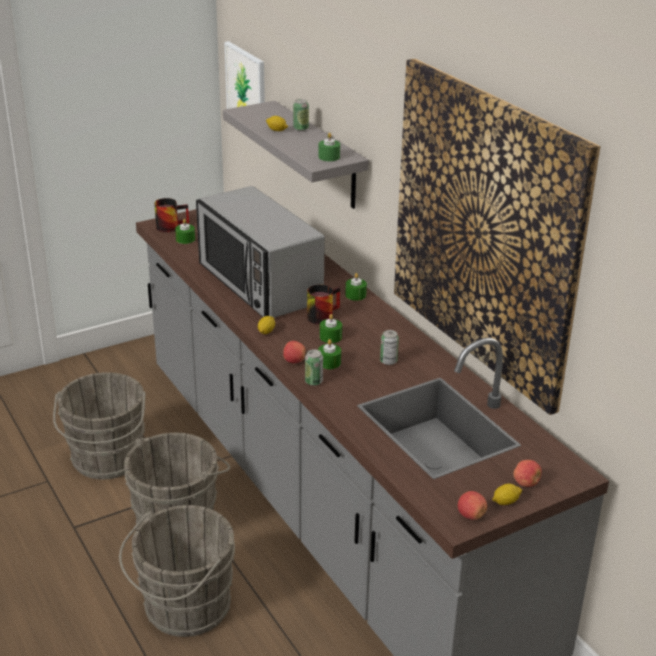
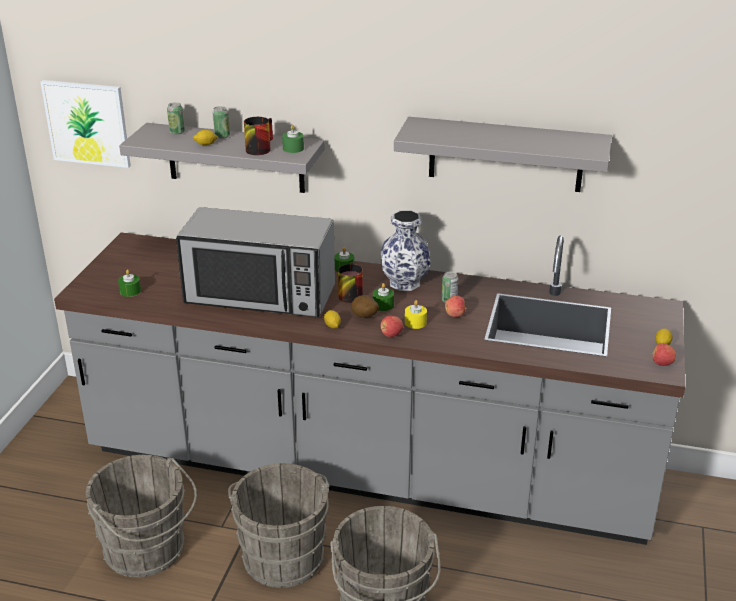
camera: 45 degrees left, 0 degrees up
mug [154,198,189,232] -> mug moved to [244,117,273,155]
can [305,349,323,386] -> can moved to [167,102,185,135]
green candle [318,339,341,369] -> yellow candle [405,300,427,329]
picture [394,59,600,415] -> grey shelf [394,117,612,192]
apple [514,460,542,487] -> apple moved to [445,296,467,317]
none -> potato [351,295,379,318]
none -> vase [381,210,431,291]

